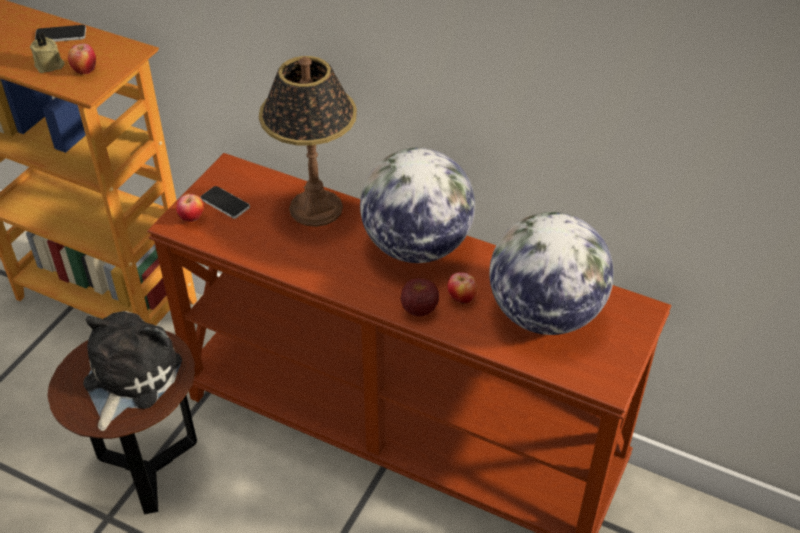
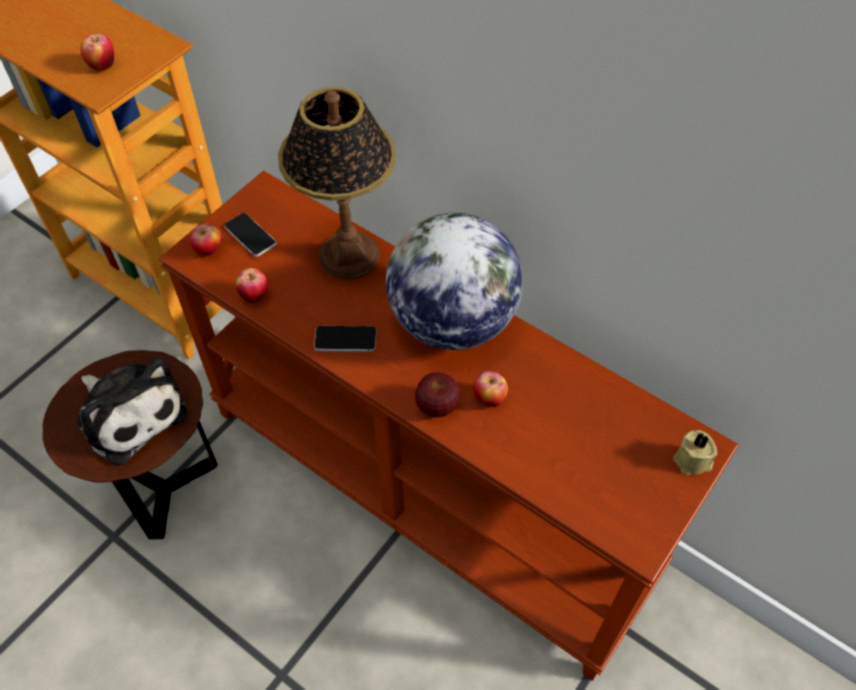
camera: 10 degrees right, 10 degrees up
beige candle [30,33,64,73] -> beige candle moved to [673,430,717,475]
phone [35,25,86,42] -> phone moved to [314,326,377,352]
plush toy [83,311,182,431] -> plush toy turned 105 degrees clockwise [77,357,187,466]
globe [489,212,614,335] -> none
none -> apple [235,268,268,302]

